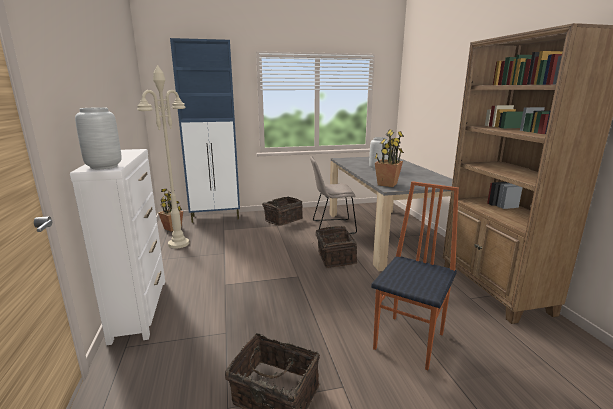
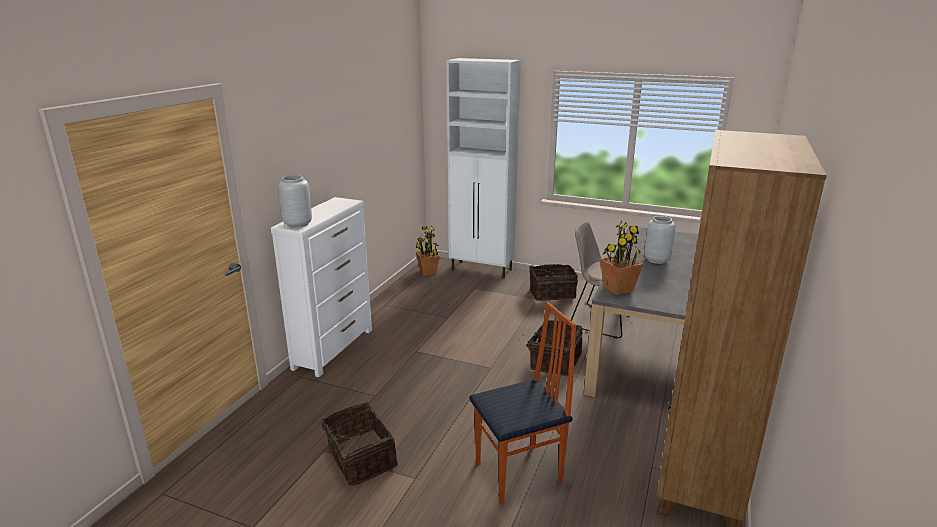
camera: 35 degrees right, 5 degrees up
beige floor lamp [137,65,189,249] -> none
blue cabinet [170,38,240,223] -> white cabinet [446,58,521,279]

